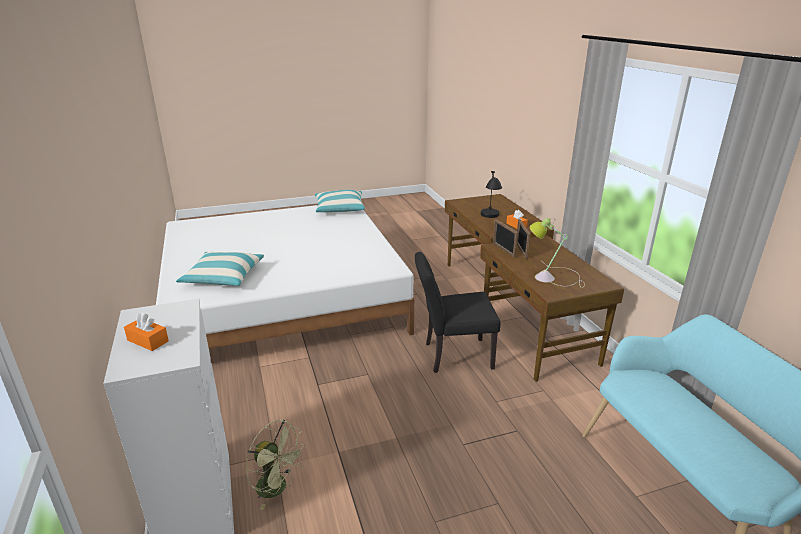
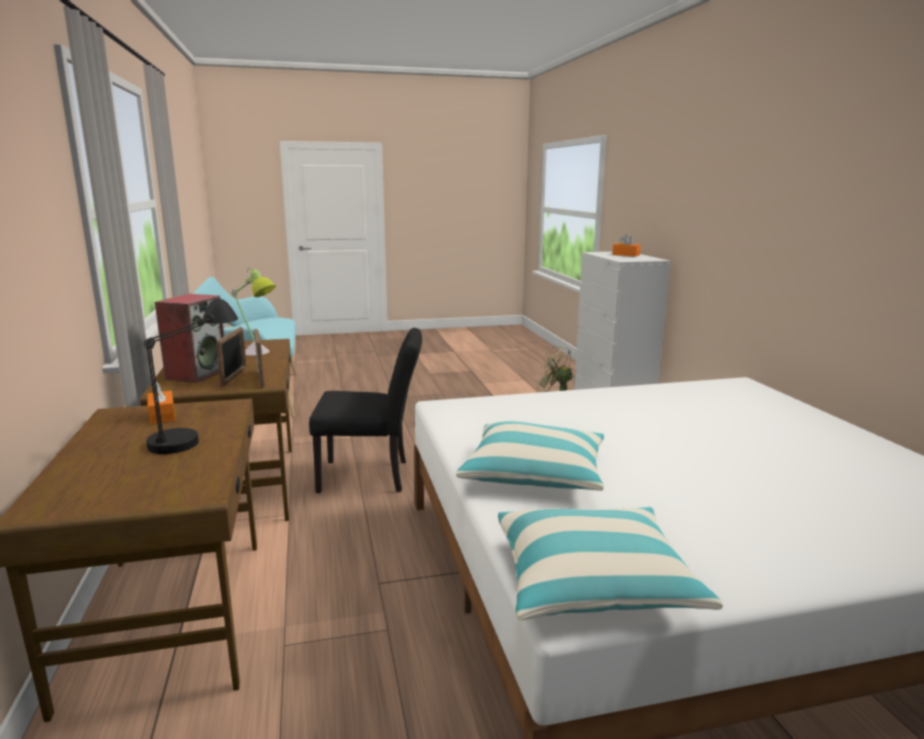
camera: 175 degrees left, 10 degrees down
pillow [176,252,264,286] -> pillow moved to [456,421,604,491]
none -> speaker [155,294,224,383]

